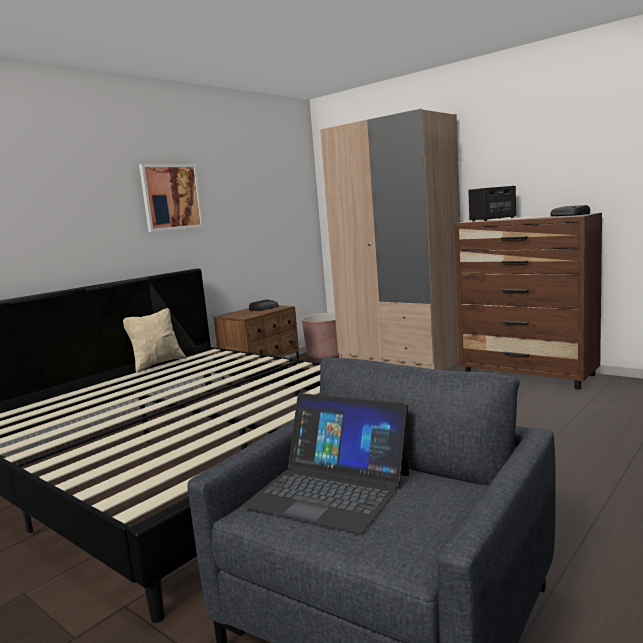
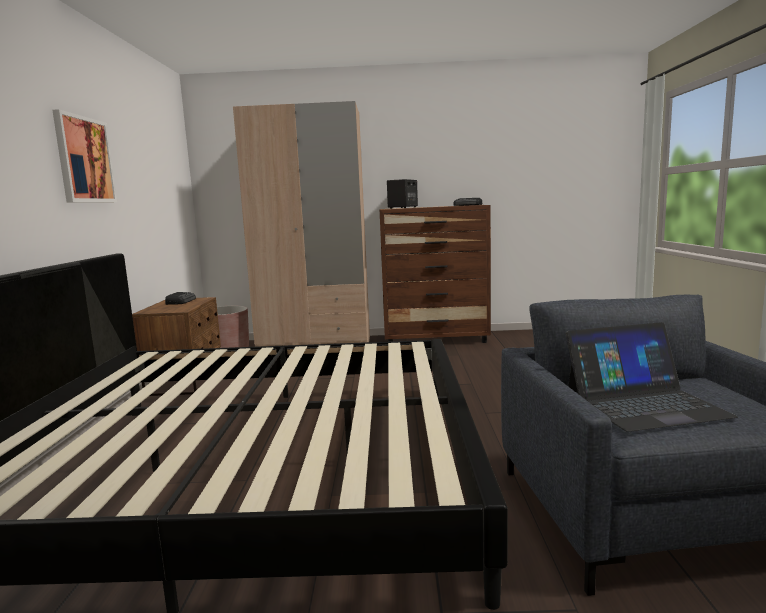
camera: 40 degrees left, 0 degrees up
beige pillow [123,308,186,373] -> none

